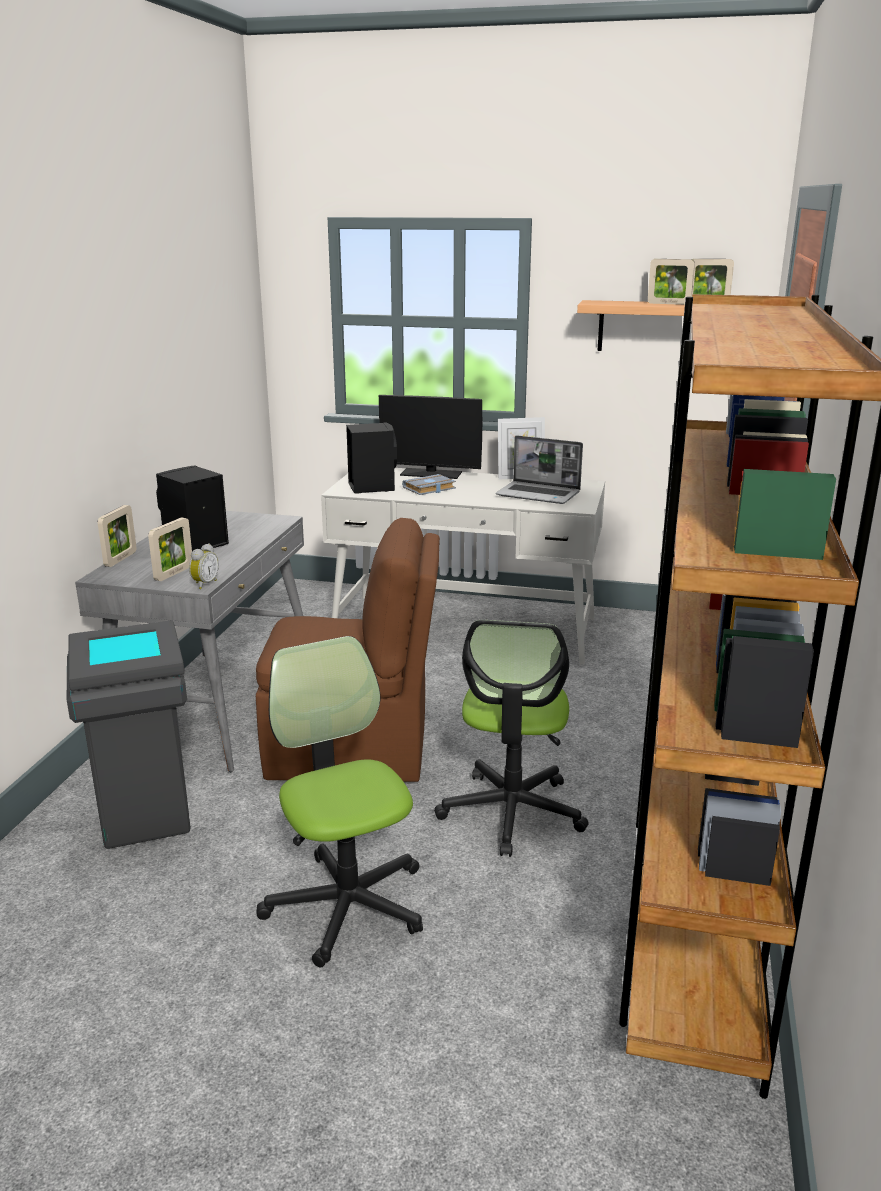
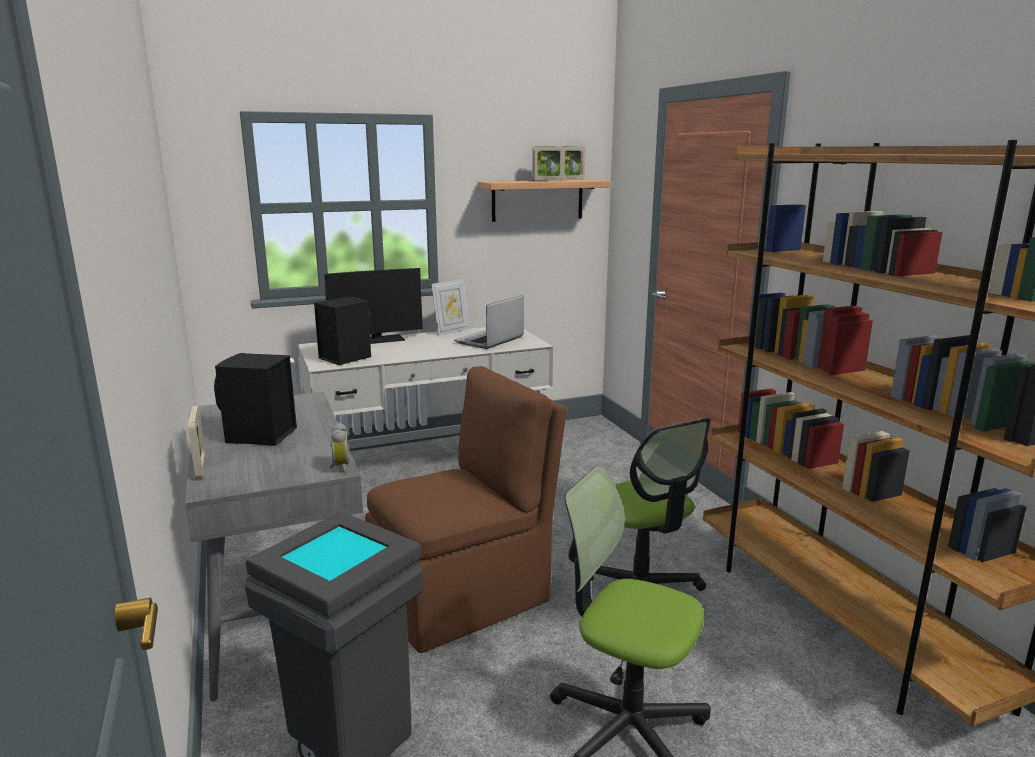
camera: 35 degrees left, 5 degrees down
picture frame [148,517,192,581] -> none
grey book [402,474,456,495] -> none
laptop [496,436,583,504] -> laptop turned 135 degrees clockwise [454,295,524,349]

